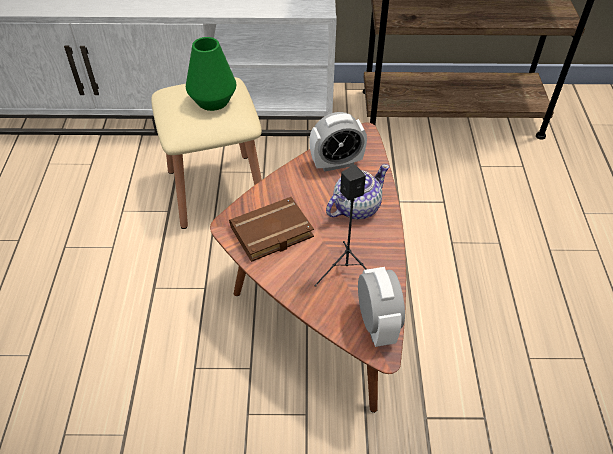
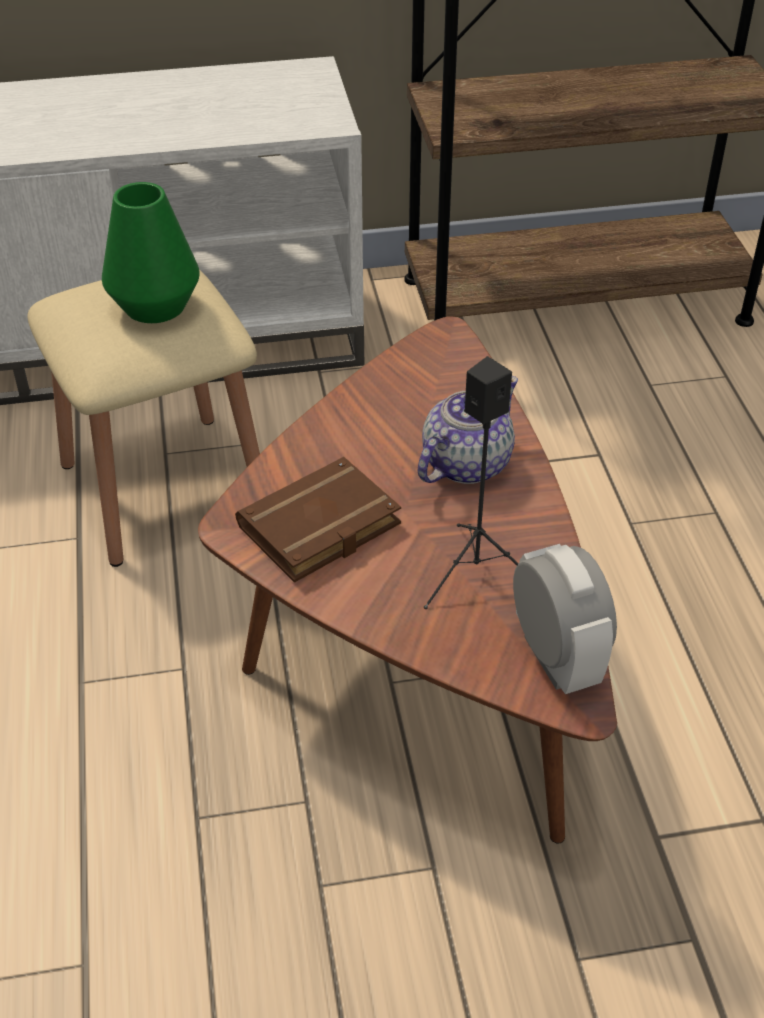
camera: 10 degrees left, 5 degrees down
alarm clock [309,112,367,172] -> none

